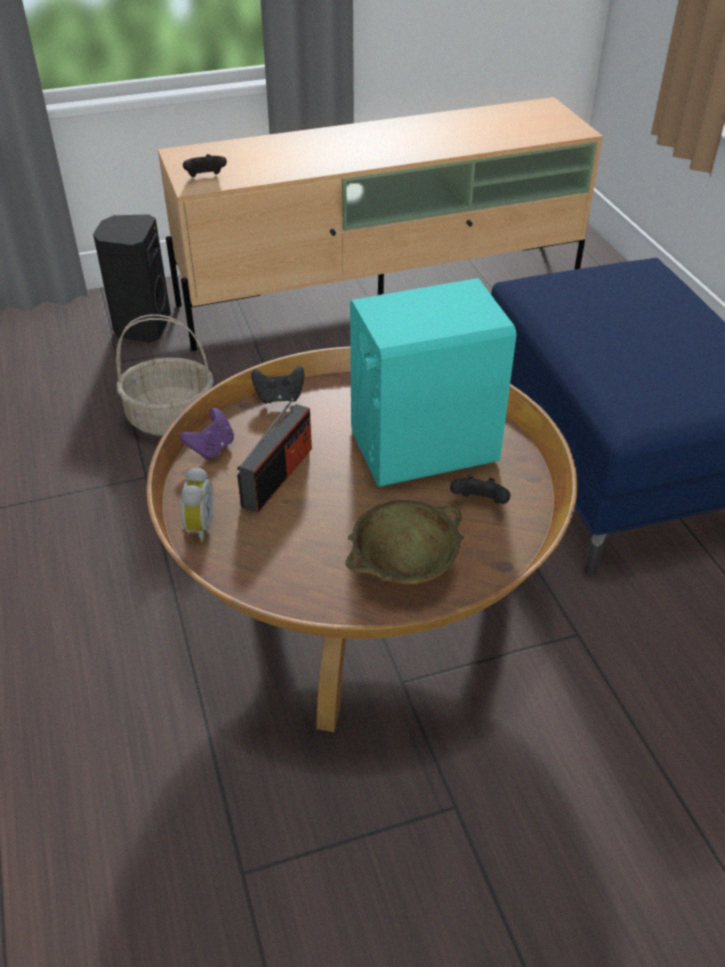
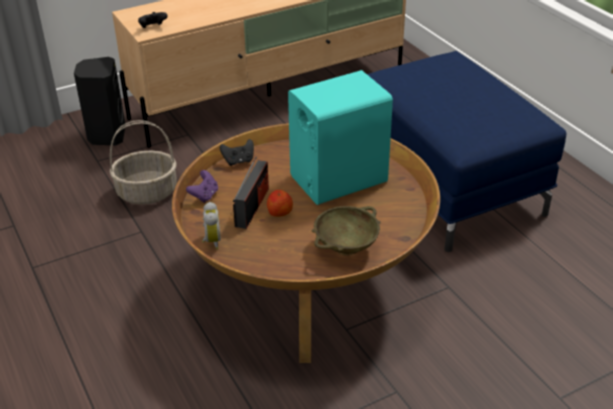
camera: 10 degrees left, 5 degrees down
black game controller [450,475,511,504] -> none
none -> apple [267,190,293,217]

